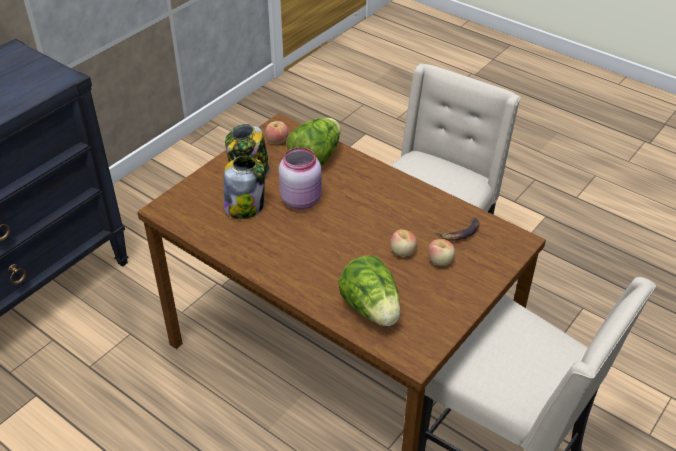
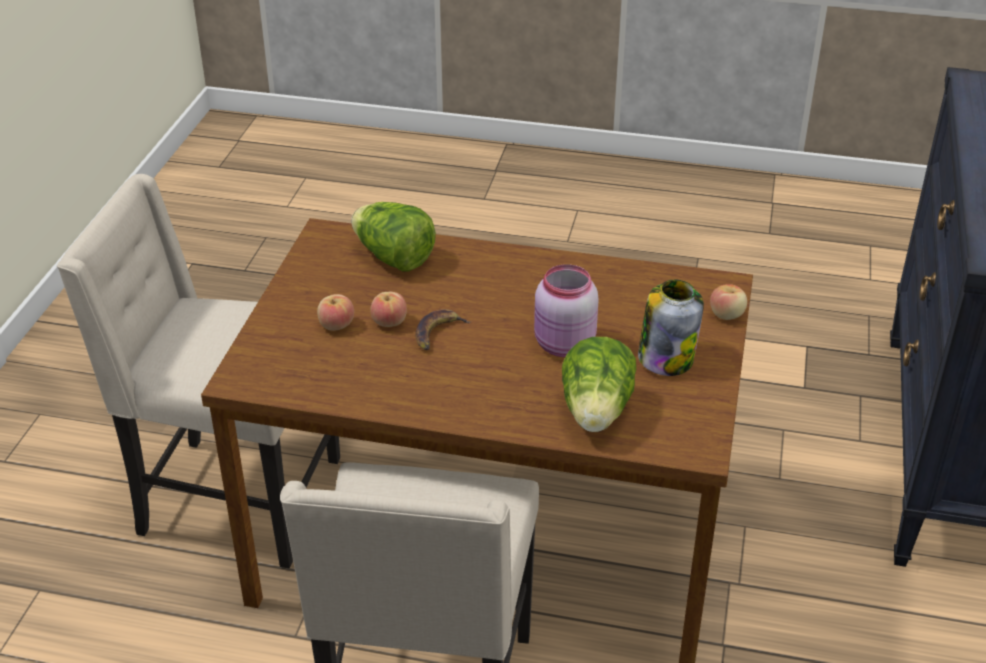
camera: 155 degrees right, 5 degrees down
jar [223,156,265,219] -> none
apple [265,121,288,144] -> apple moved to [710,284,747,320]
banana [434,217,479,241] -> banana moved to [416,309,472,350]

